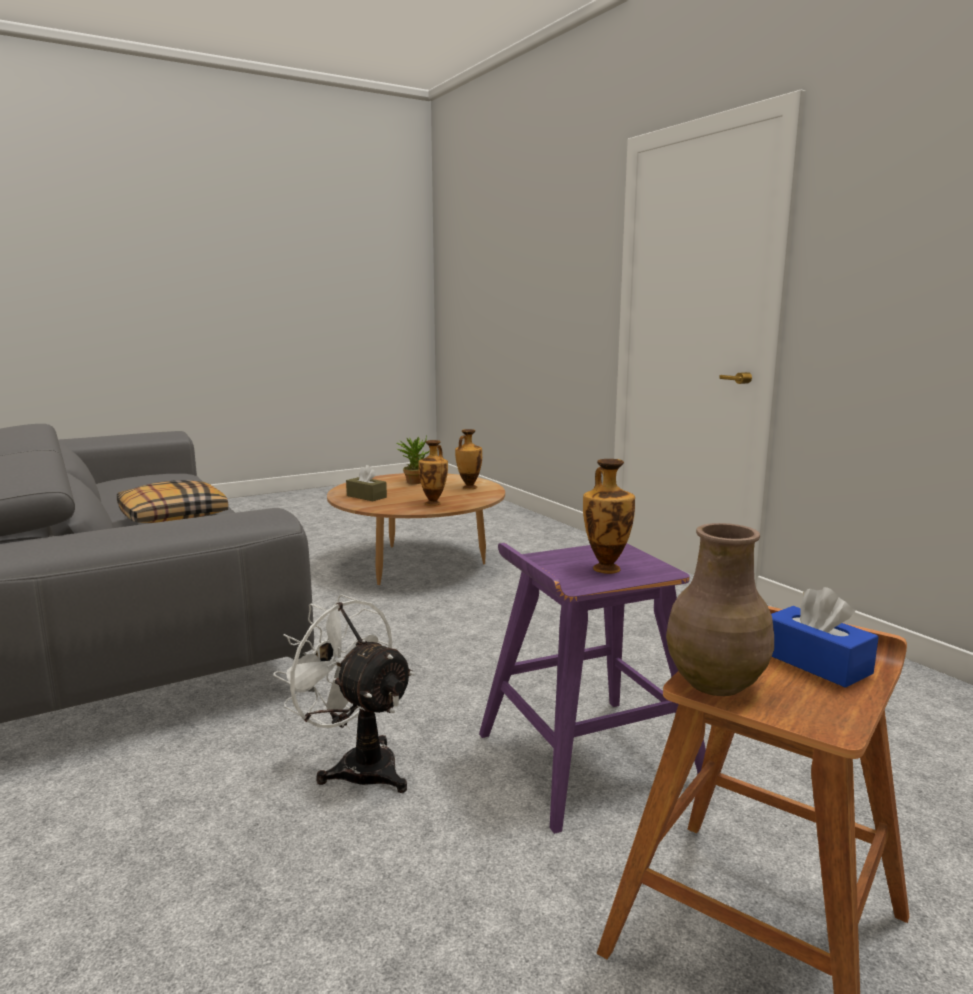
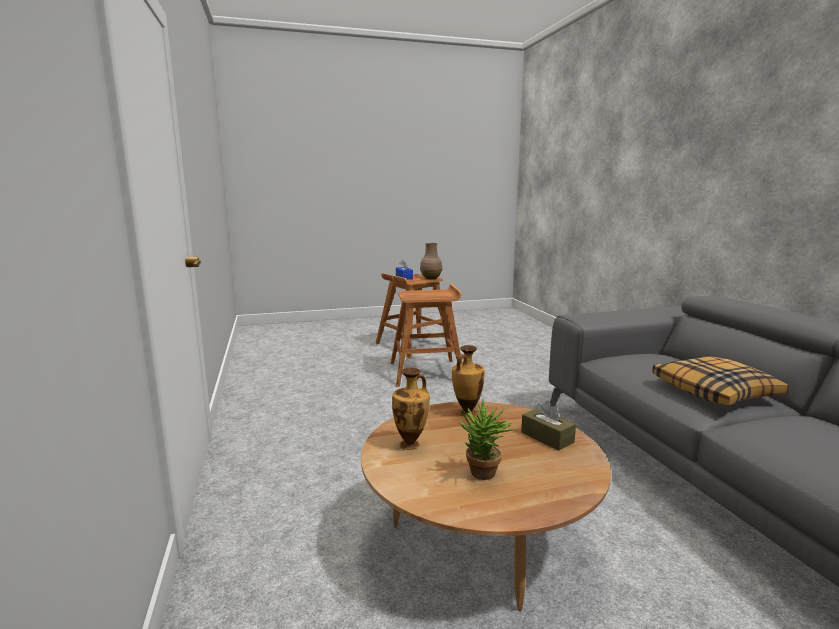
camera: 165 degrees left, 0 degrees up
white fan [273,594,415,793] -> none
purple stool [479,543,706,834] -> brown stool [390,284,462,387]
vase [583,459,635,574] -> none

